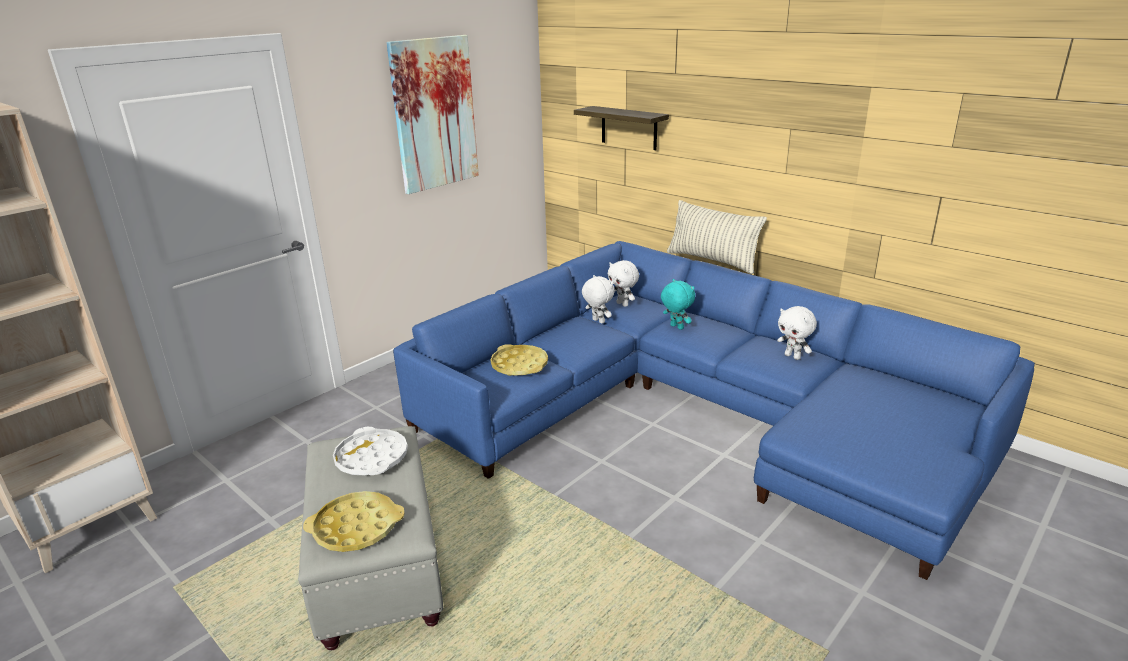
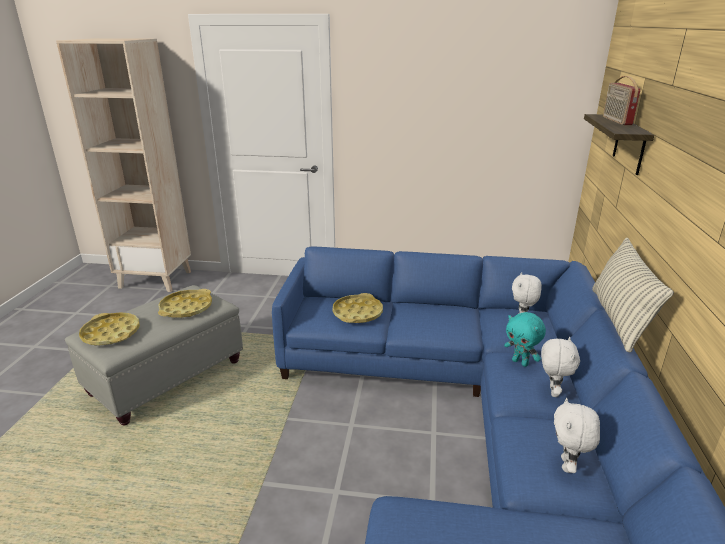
camera: 55 degrees right, 0 degrees up
white tray [333,427,408,475] -> yellow tray [158,289,212,318]
picture [386,35,479,194] -> none
white plush toy [582,275,615,324] -> white plush toy moved to [541,337,580,397]
turquoise plush toy [661,279,695,330] -> turquoise plush toy turned 120 degrees clockwise [504,312,546,367]
none -> radio [603,76,640,125]

